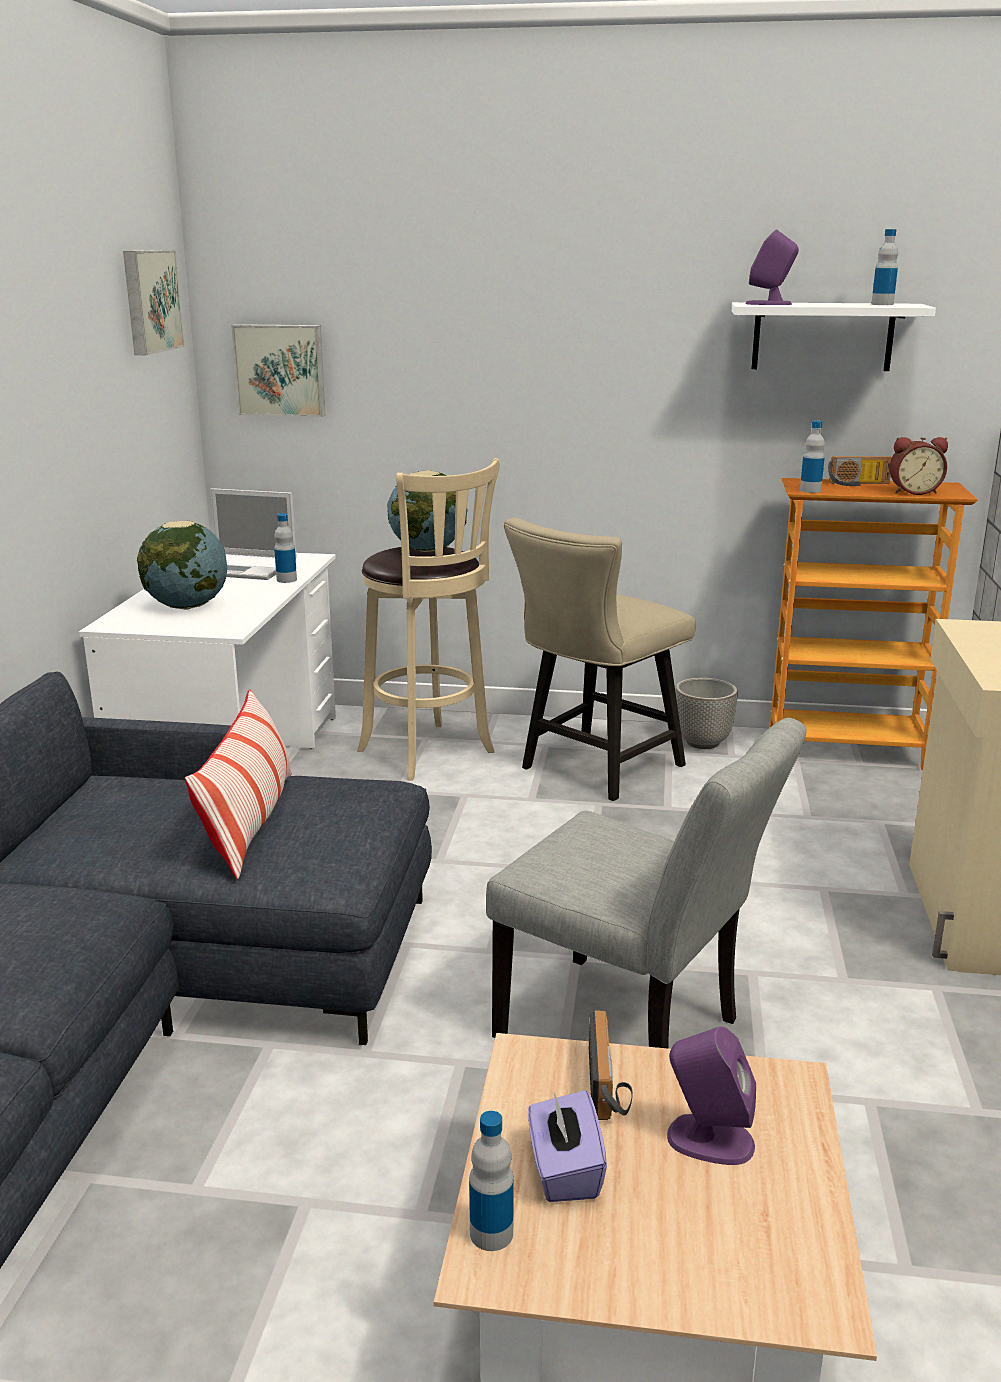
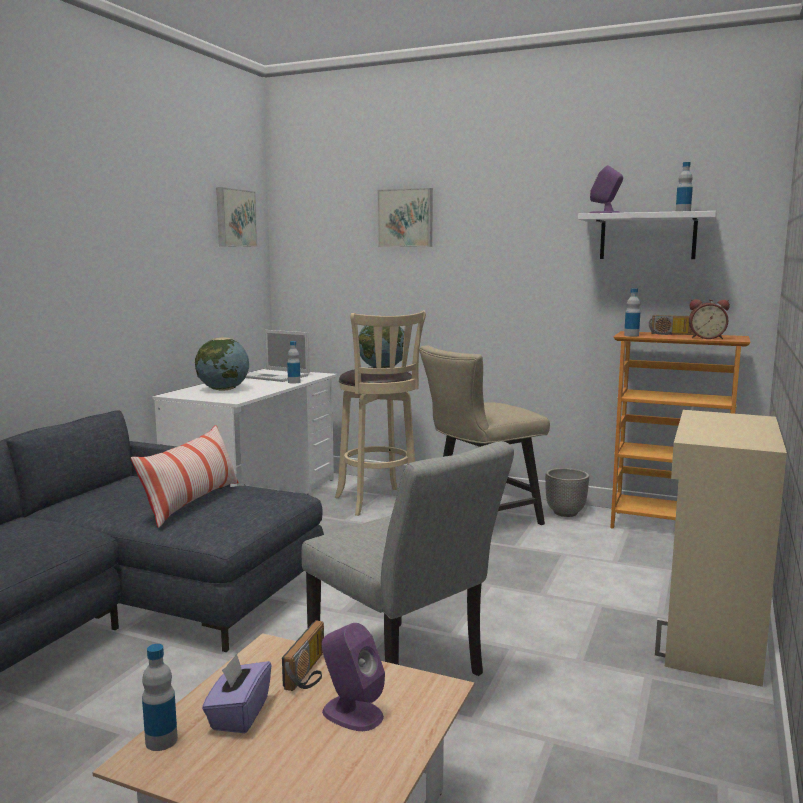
camera: 15 degrees right, 10 degrees down
picture [231,324,325,417] -> picture moved to [378,188,433,247]

